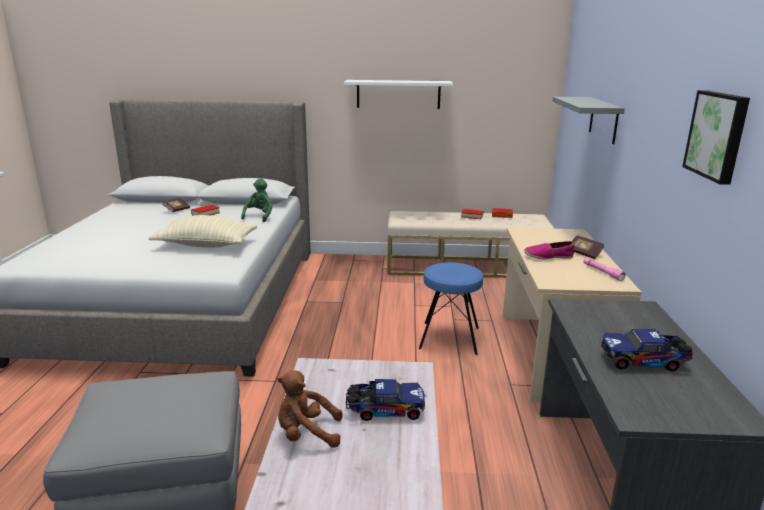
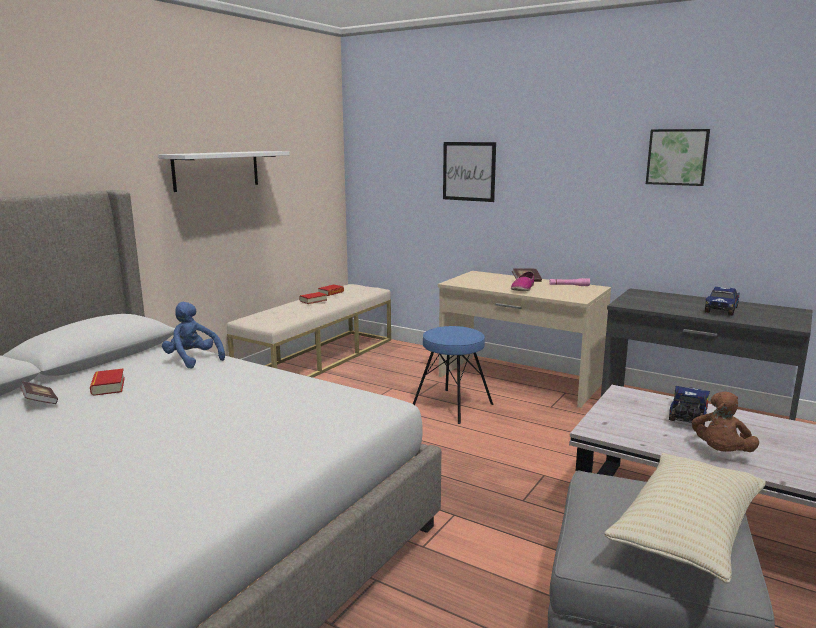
camera: 60 degrees left, 5 degrees down
beige pillow [149,215,257,248] -> beige pillow moved to [604,453,766,584]
green plush toy [241,178,273,222] -> blue plush toy [162,302,225,369]
grey shelf [553,97,625,144] -> picture [443,142,496,202]

